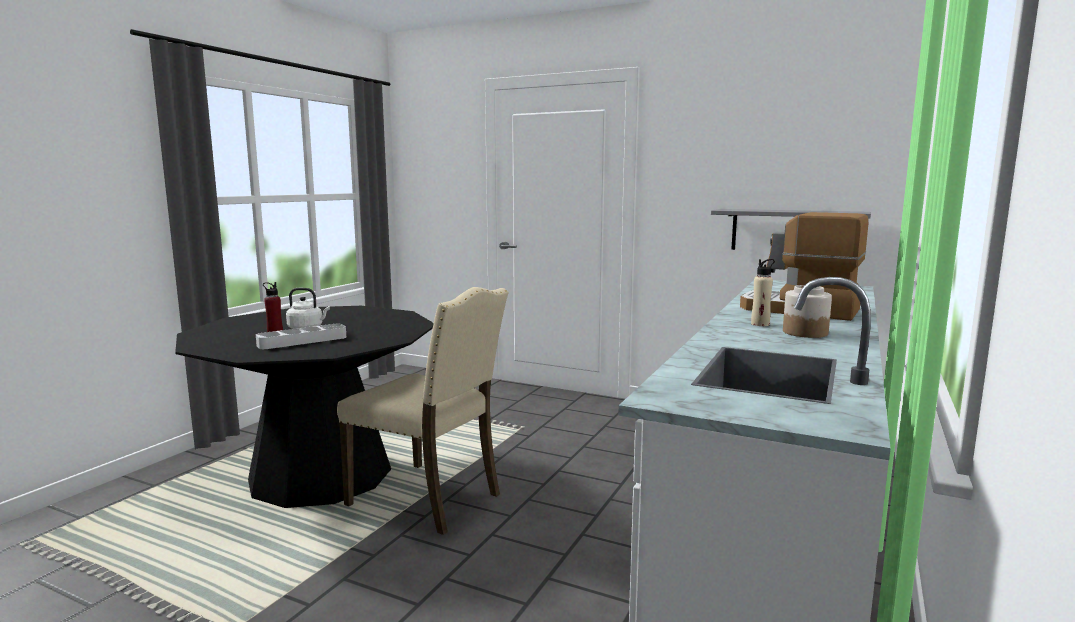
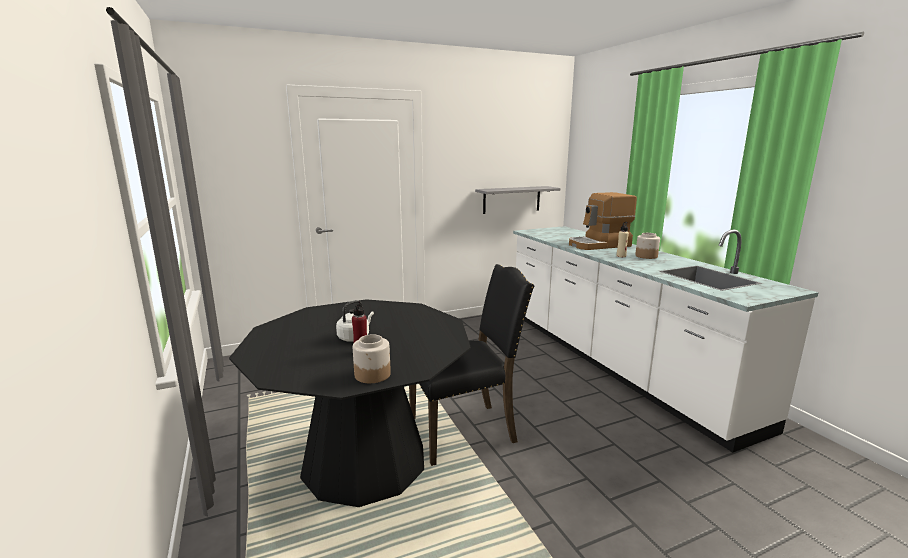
camera: 50 degrees left, 5 degrees up
grey tray [256,324,346,349] -> none
beige chair [337,287,509,535] -> black chair [409,264,535,466]
none -> jar [353,334,391,383]

